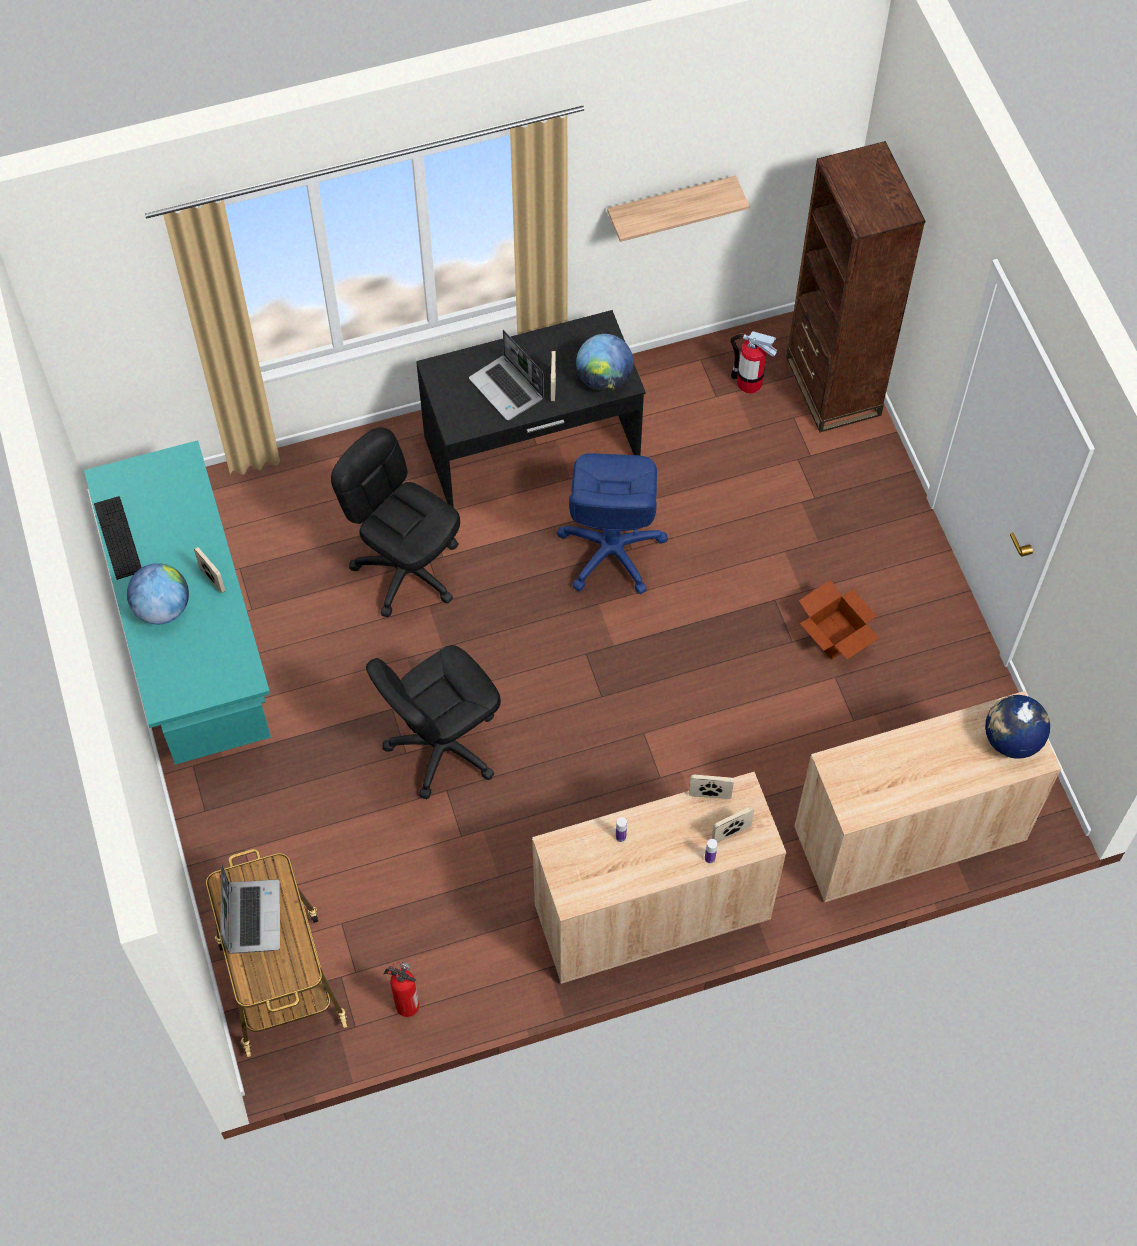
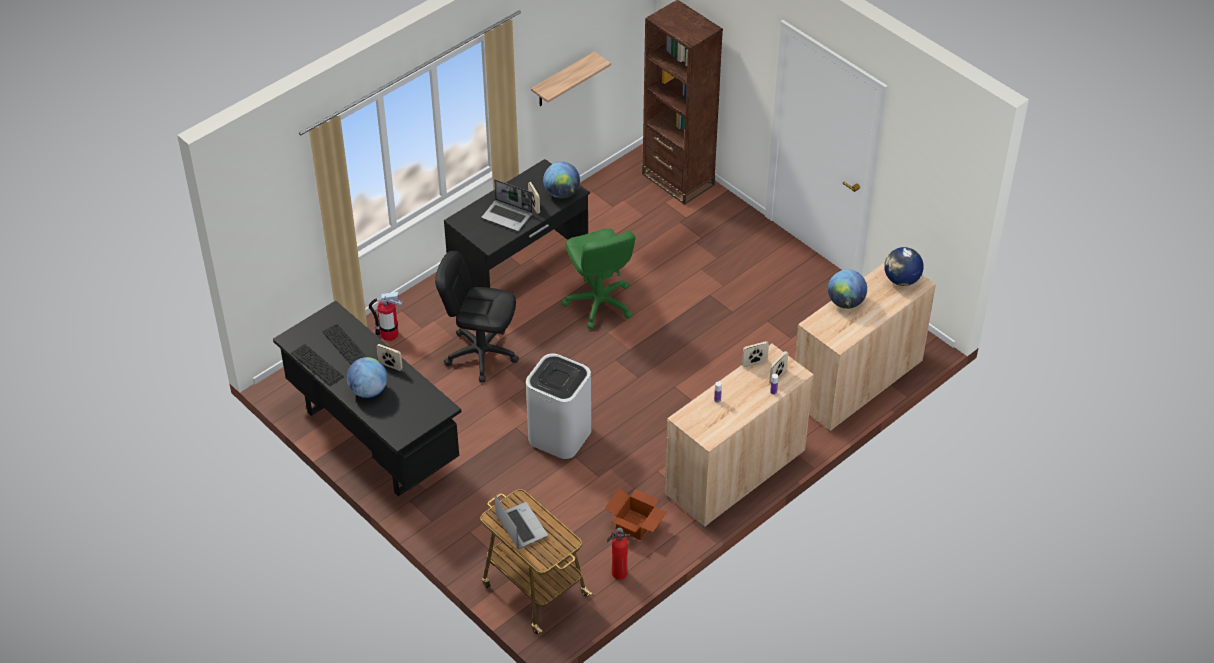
camera: 25 degrees left, 15 degrees down
turquoise desk [84,440,271,765] -> black desk [273,300,461,497]
black office chair [366,645,501,799] -> white trash can [526,353,591,459]
blue office chair [557,453,668,594] -> green office chair [561,228,635,329]
fire extinguisher [730,331,777,393] -> fire extinguisher moved to [369,292,402,341]
cardboard box [799,580,879,660] -> cardboard box moved to [605,488,667,540]
none -> keyboard [322,324,367,364]
none -> globe [828,269,867,309]

